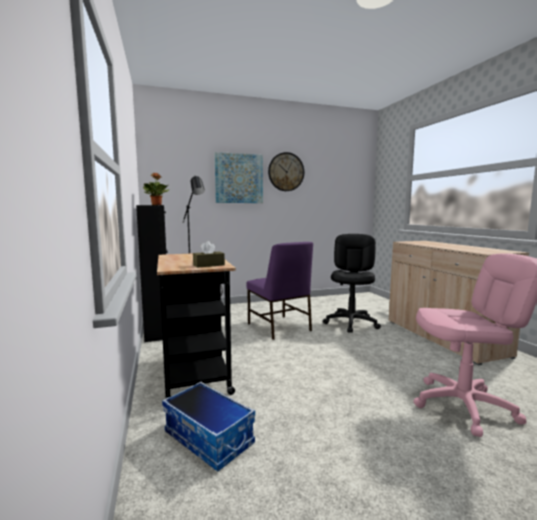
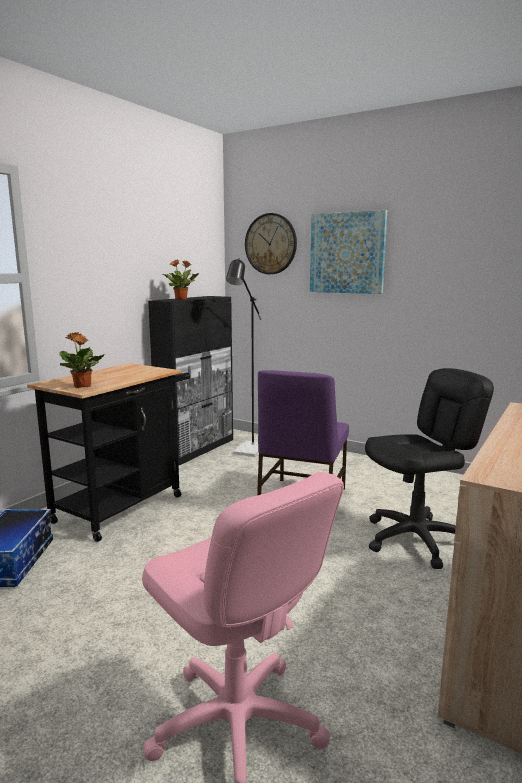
camera: 50 degrees right, 5 degrees up
brown tissue box [193,241,225,268] -> potted plant [59,332,105,388]
wall clock [268,152,304,191] -> wall clock moved to [245,213,297,274]

